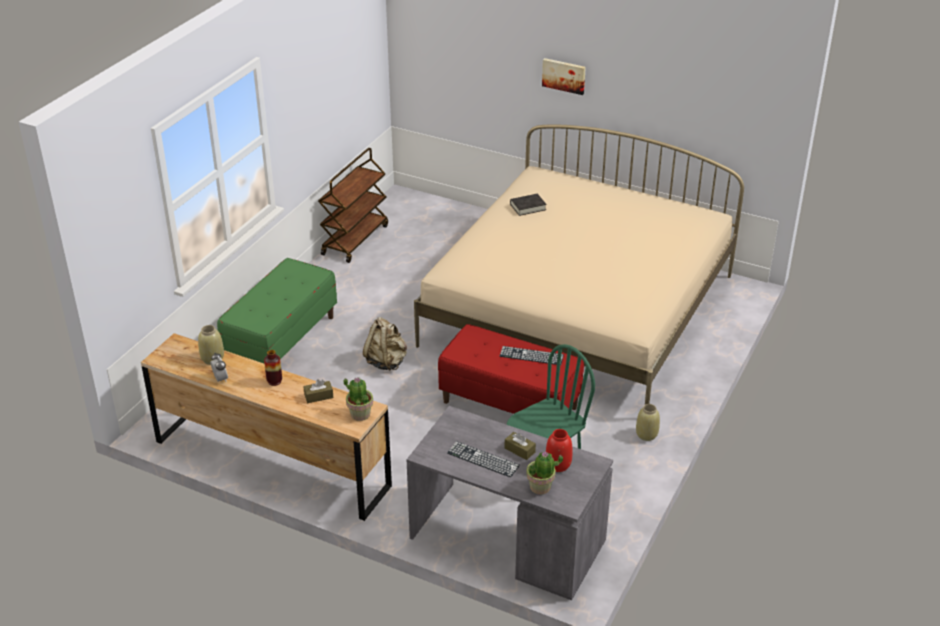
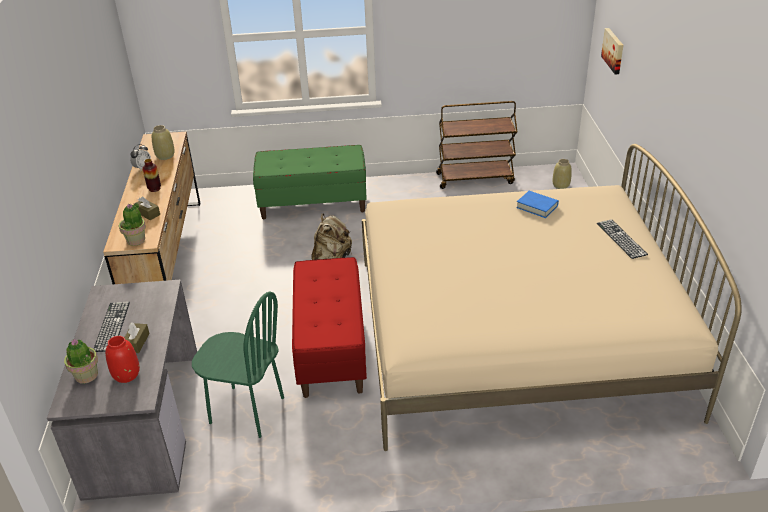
camera: 60 degrees right, 0 degrees up
keyboard [500,346,564,365] -> keyboard moved to [597,219,648,259]
black book [510,194,546,216] -> blue book [516,191,559,218]
picture [542,58,586,95] -> picture moved to [601,28,624,75]
beige vase [636,404,660,441] -> beige vase moved to [553,159,572,189]

